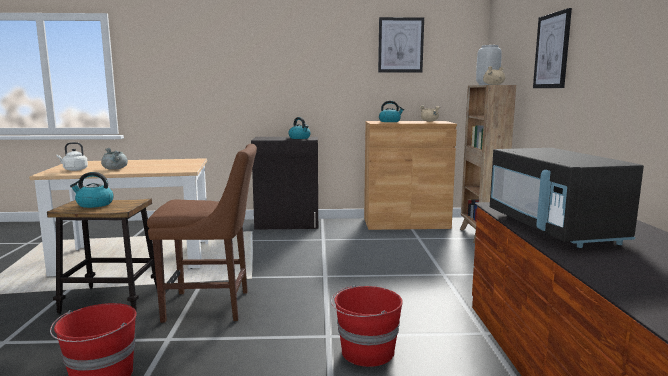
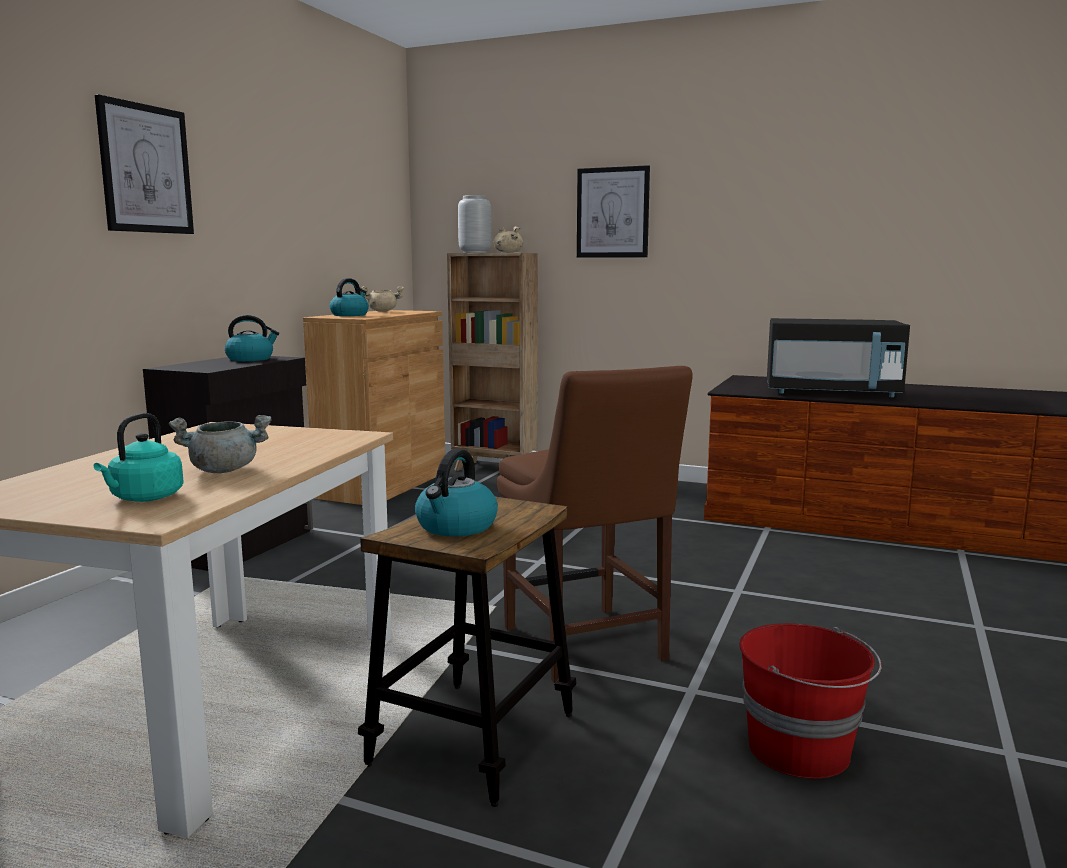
camera: 65 degrees left, 0 degrees up
white kettle [56,142,88,171] -> turquoise kettle [94,413,184,502]
brown chair [147,144,257,323] -> brown chair turned 135 degrees clockwise [497,366,692,683]
red bucket [331,285,403,367] -> none
picture [378,17,424,72] -> picture moved to [95,94,194,234]

